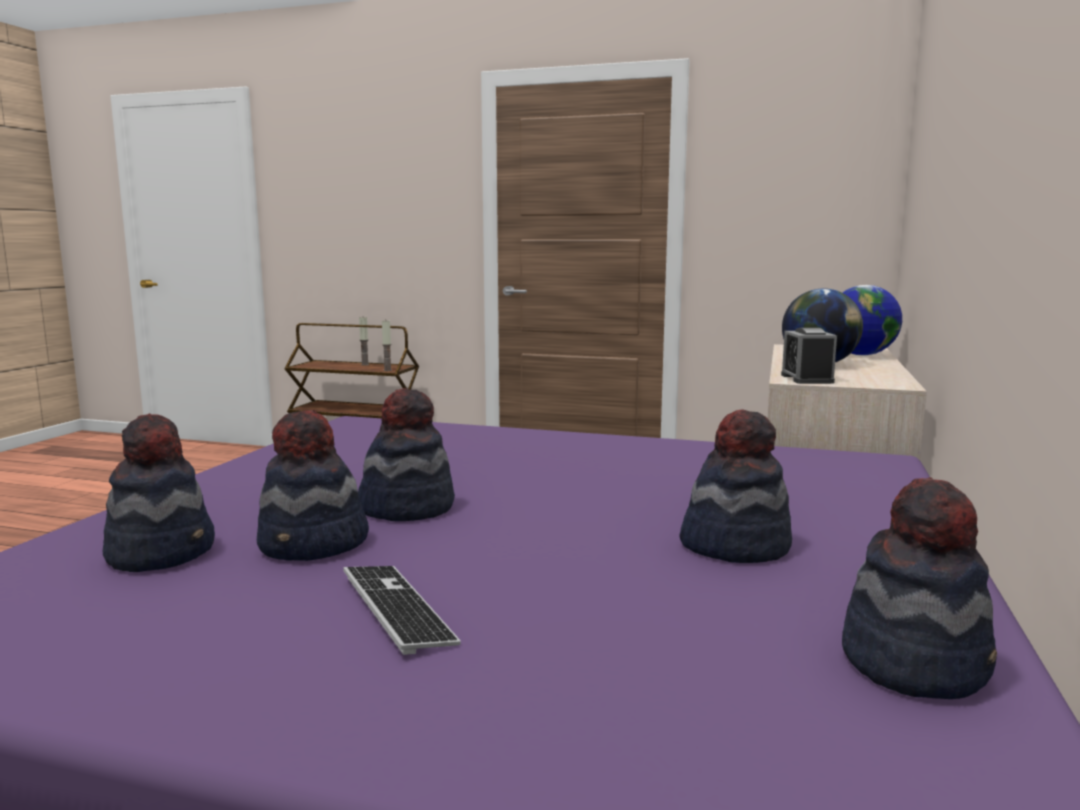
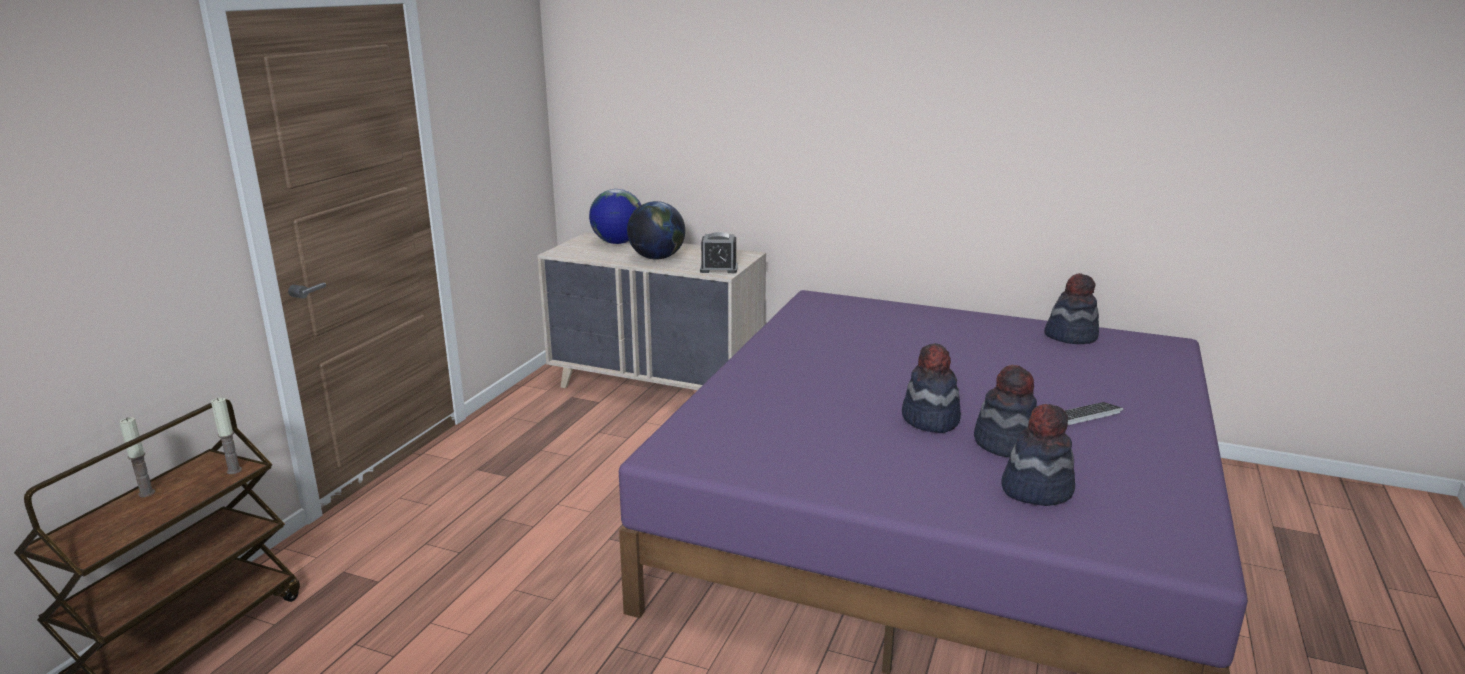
camera: 85 degrees left, 10 degrees up
hat [680,410,792,563] -> none

